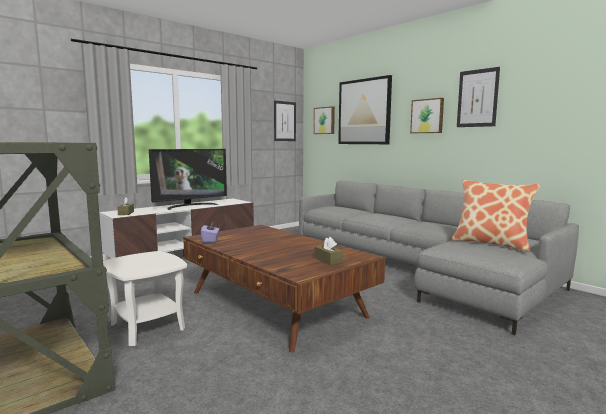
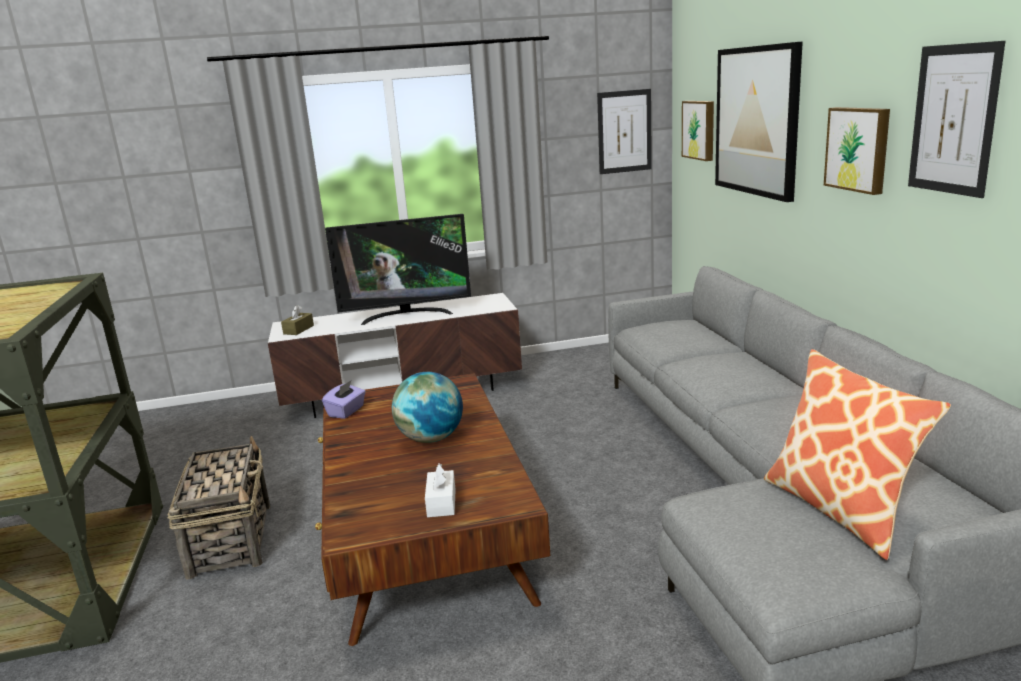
camera: 30 degrees right, 10 degrees up
white side table [103,251,187,346] -> basket [168,436,270,579]
brown tissue box [315,237,343,265] -> white tissue box [425,463,456,517]
none -> globe [392,372,463,443]

